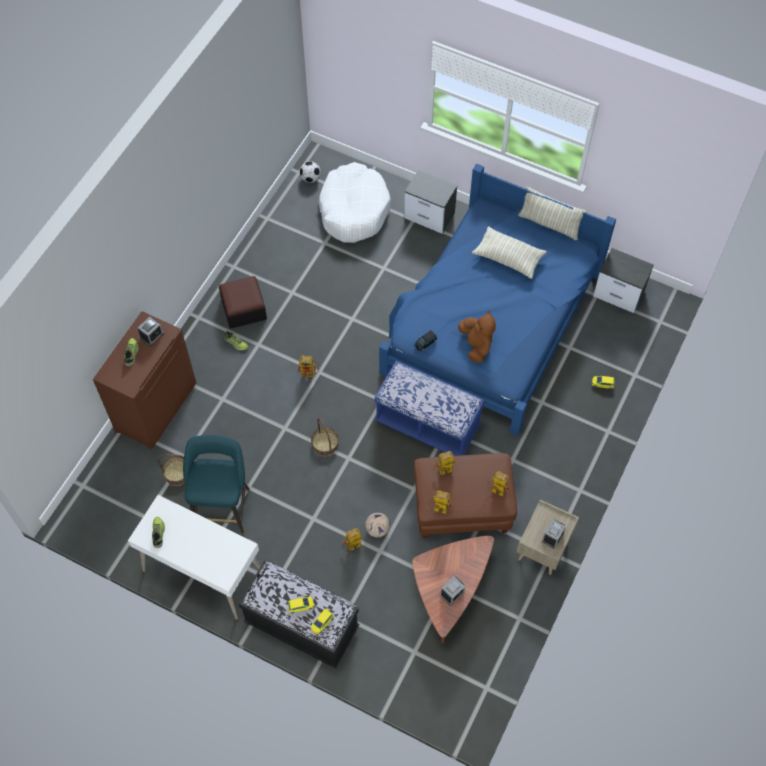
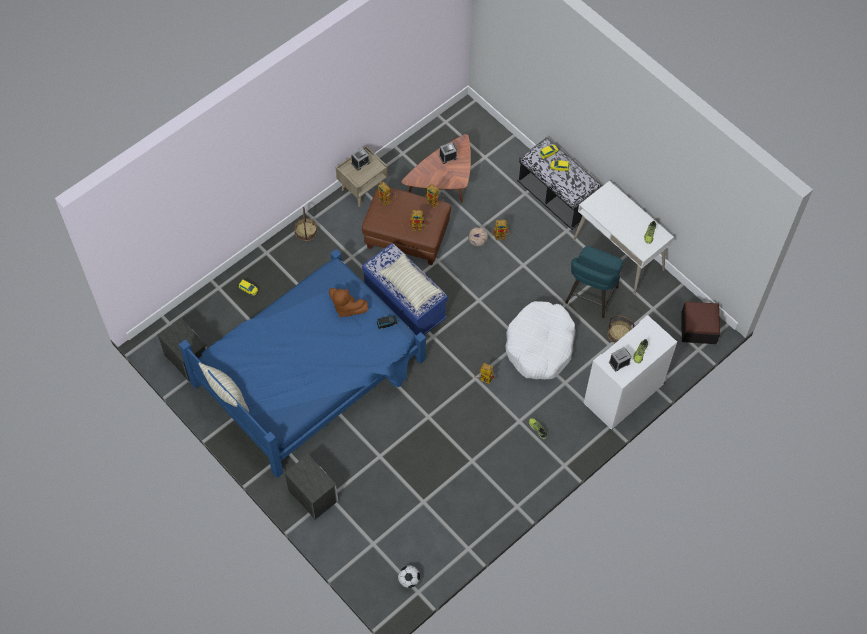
camera: 160 degrees left, 0 degrees up
brown cabinet [93,311,196,449] -> white cabinet [584,315,677,430]
ottoman [219,276,267,329] -> ottoman moved to [681,301,720,344]
basket [311,418,339,456] -> basket moved to [294,207,317,241]
white dog bed [318,162,391,243] -> white dog bed moved to [505,301,576,380]
brown plush toy [458,311,496,363] -> brown plush toy turned 60 degrees counterclockwise [329,288,369,318]
pillow [472,226,547,279] -> pillow moved to [378,253,442,310]

